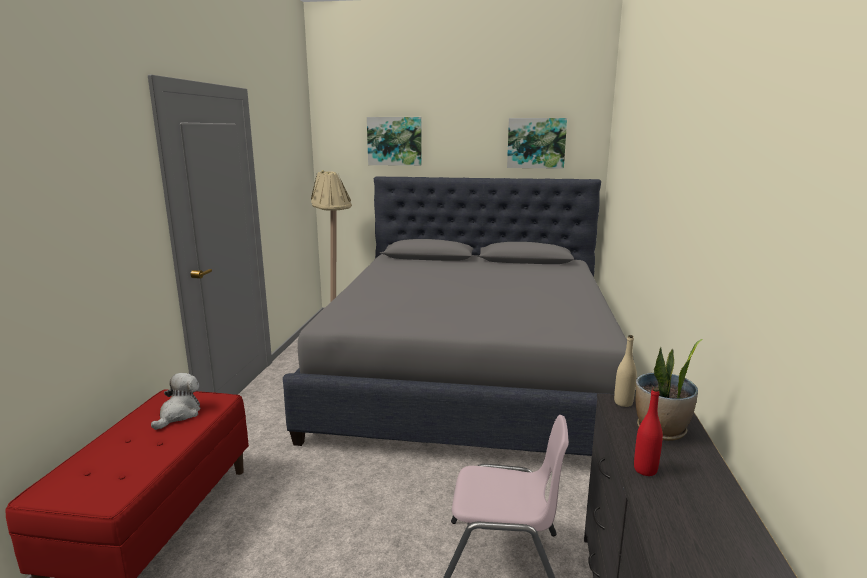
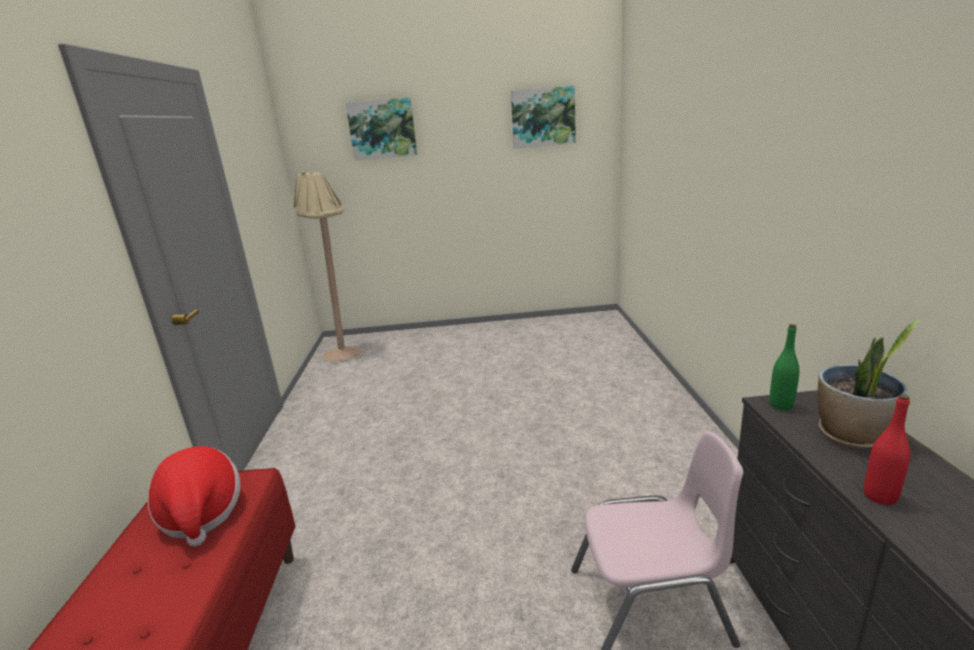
camera: 10 degrees left, 5 degrees up
plush toy [151,373,200,430] -> hat [148,446,241,547]
grey bed [283,176,636,456] -> none
beige bottle [614,335,637,407] -> green bottle [769,324,800,410]

